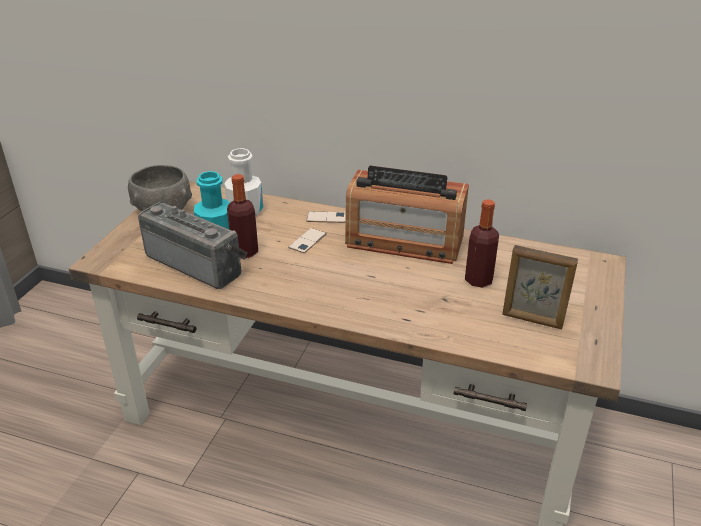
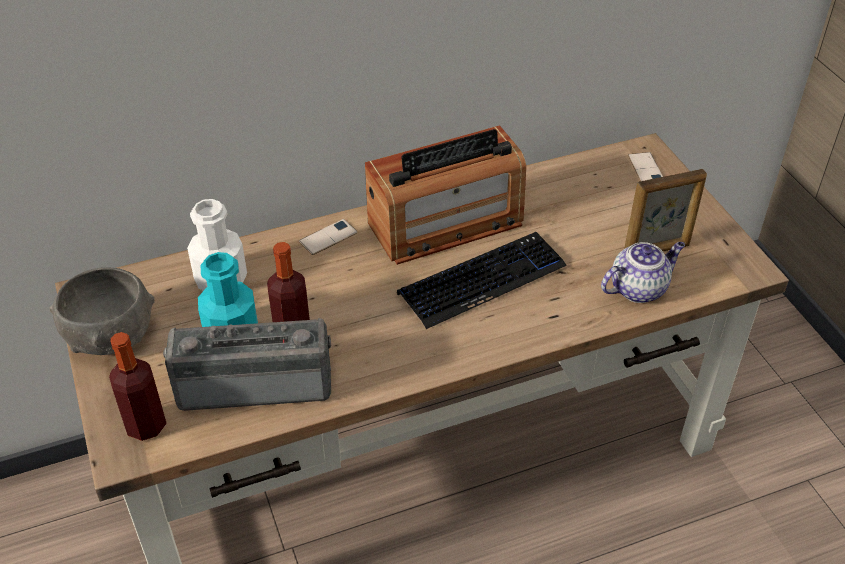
camera: 40 degrees left, 10 degrees up
phone [288,228,327,253] -> phone moved to [628,152,663,181]
bottle [465,199,499,288] -> bottle moved to [109,332,167,441]
none -> keyboard [397,232,567,329]
none -> teapot [601,242,685,303]

